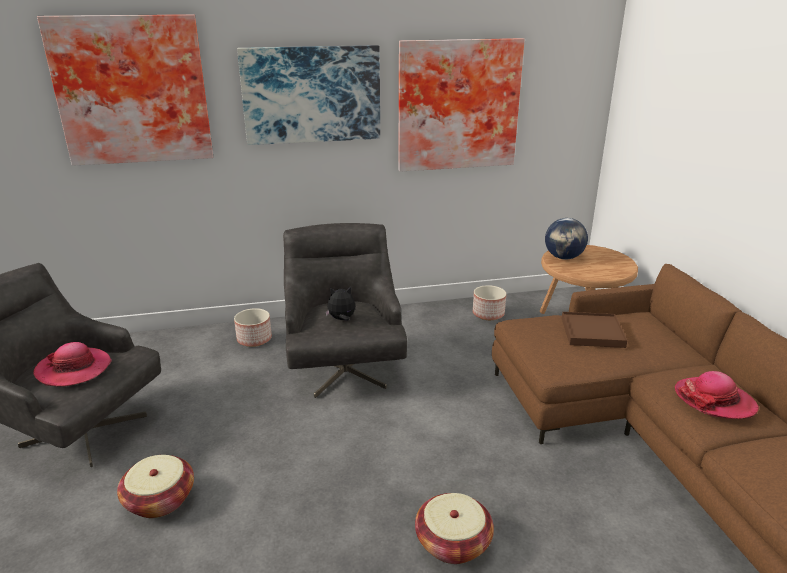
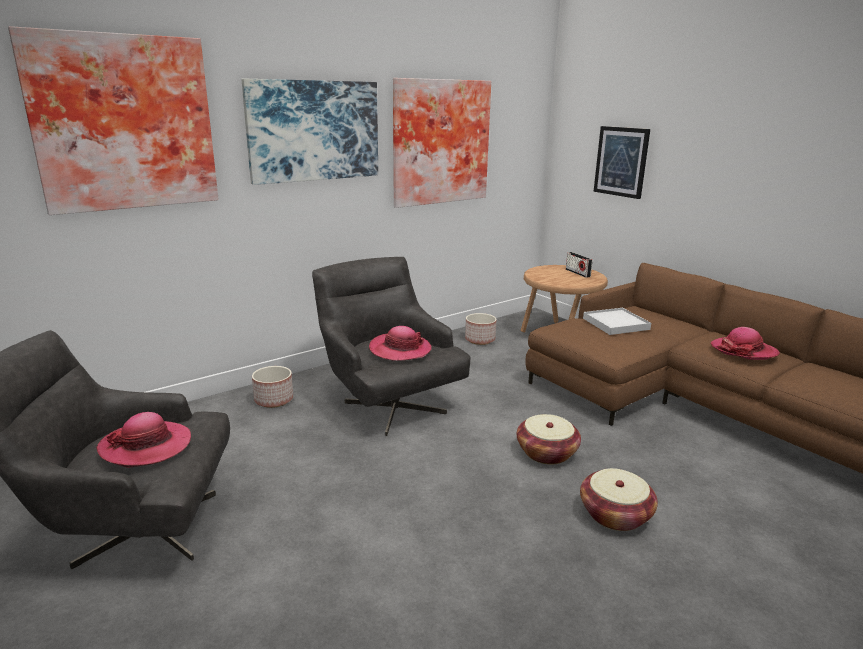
camera: 25 degrees left, 5 degrees down
basket [117,455,194,518] -> basket moved to [517,414,581,464]
plush toy [325,287,355,321] -> hat [369,326,432,361]
globe [545,218,588,260] -> none
brown tray [562,312,627,348] -> white tray [583,308,651,335]
none -> radio [566,252,592,278]
none -> picture [593,126,650,199]

